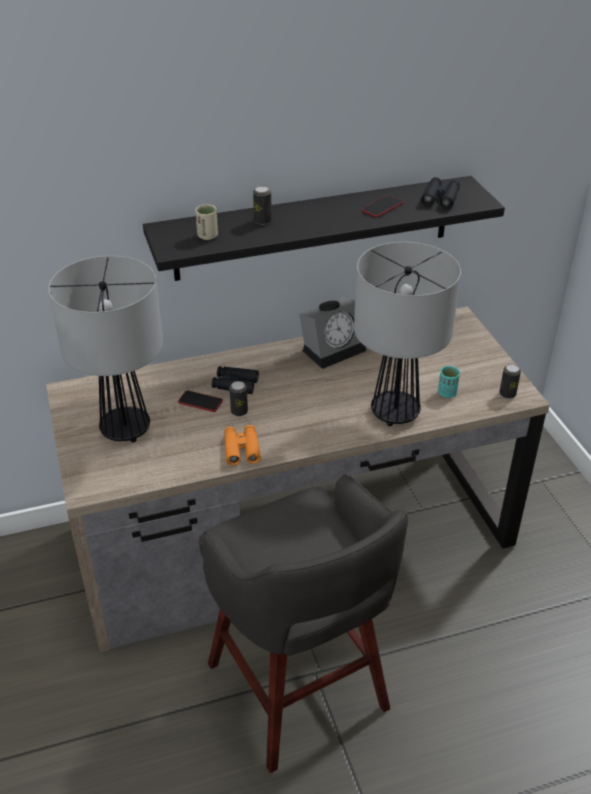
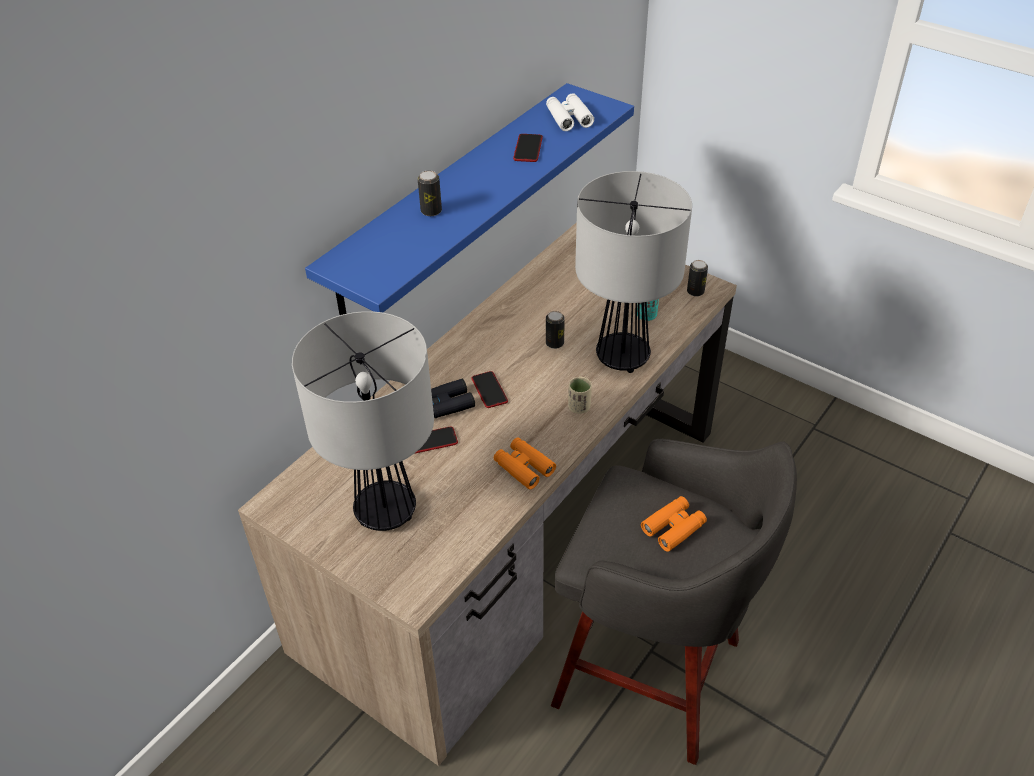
camera: 35 degrees left, 5 degrees up
black shelf [143,176,505,281] -> blue shelf [305,83,634,315]
beige cup [195,205,218,240] -> beige cup moved to [568,377,592,414]
can [229,381,248,416] -> can moved to [546,311,565,349]
alarm clock [299,297,366,369] -> none
black binoculars [421,177,460,209] -> white binoculars [546,93,594,131]
none -> phone [471,371,508,408]
none -> orange binoculars [641,496,707,552]

